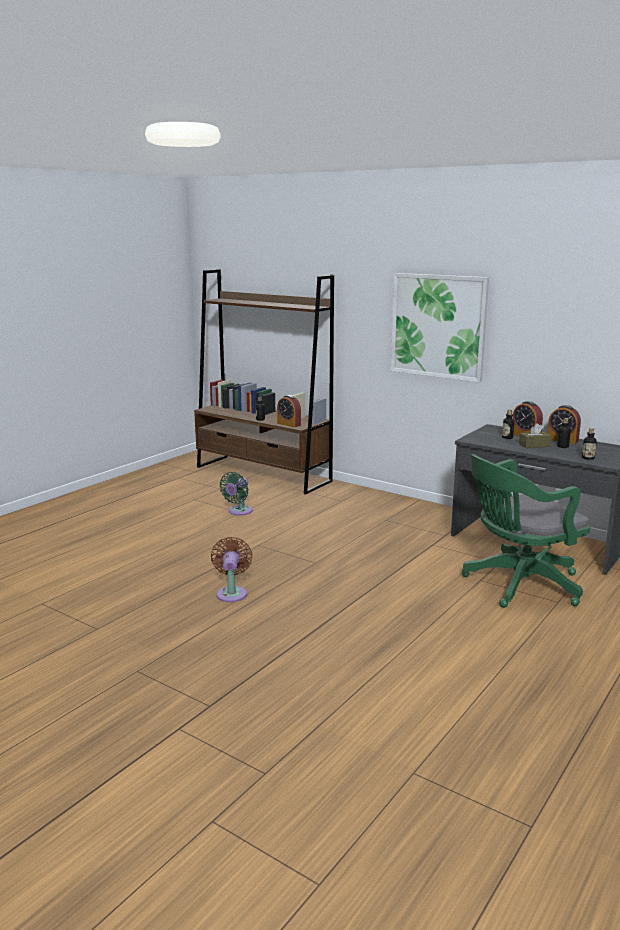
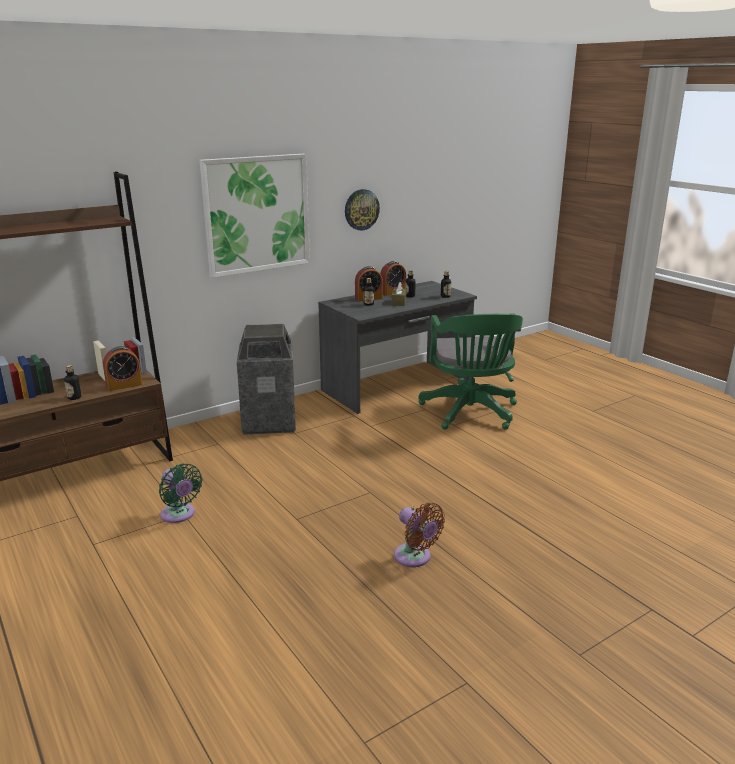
camera: 70 degrees left, 5 degrees up
brown fan [211,537,253,602] -> brown fan turned 150 degrees counterclockwise [394,503,445,567]
none -> trash can [237,324,296,435]
none -> wall clock [345,189,380,231]

